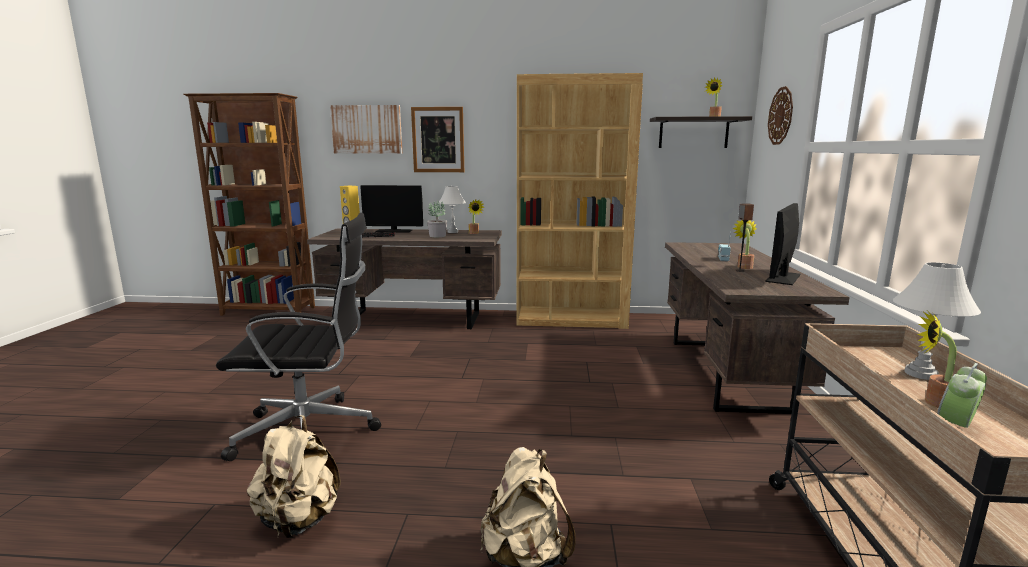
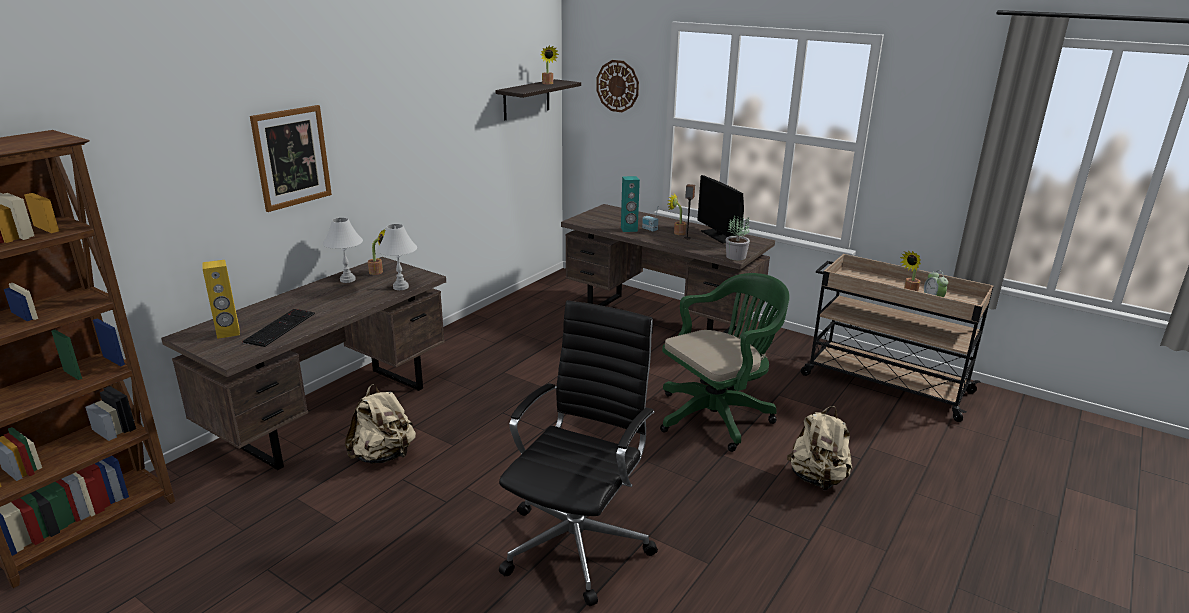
camera: 60 degrees left, 10 degrees up
beige backpack [247,415,341,538] -> beige backpack moved to [345,384,416,464]
picture [330,105,402,153] -> none
monitor [360,185,423,232] -> none
potted plant [427,201,447,237] -> potted plant moved to [726,215,750,260]
brown bookcase [517,73,643,329] -> none
white table lamp [893,262,981,380] -> white table lamp moved to [377,224,417,290]
none -> turquoise speaker [621,176,640,232]
none -> green office chair [660,273,790,452]

